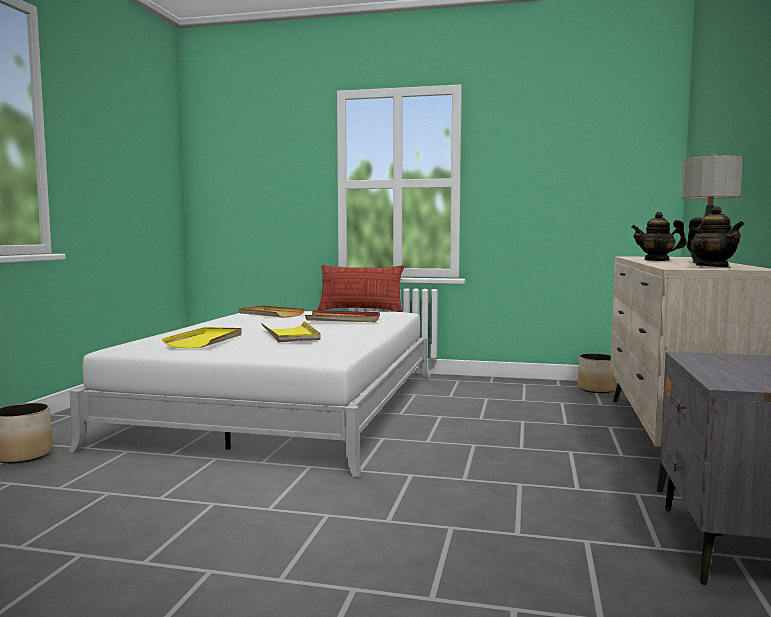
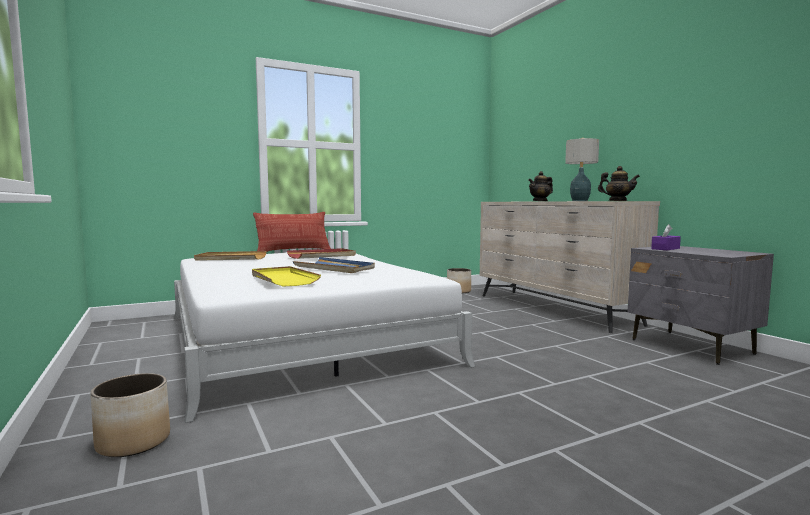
camera: 40 degrees left, 0 degrees up
yellow tray [261,321,321,342] -> blue tray [293,257,375,273]
none -> purple tissue box [651,224,681,250]

